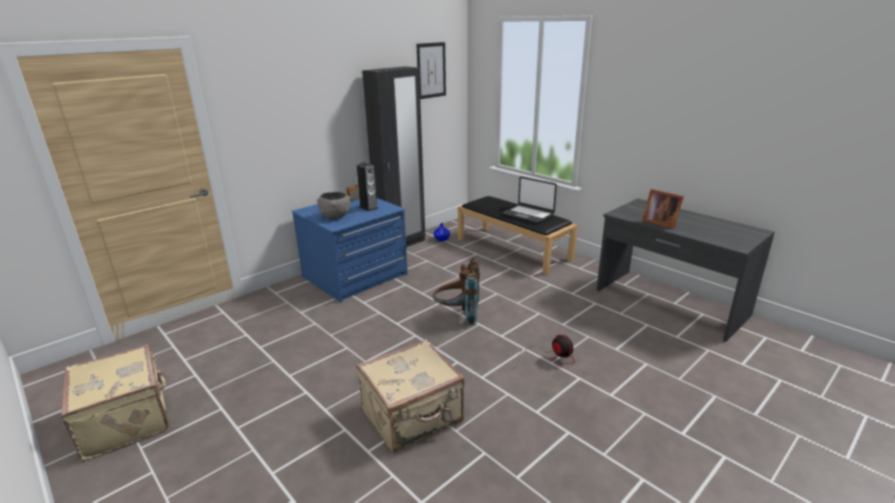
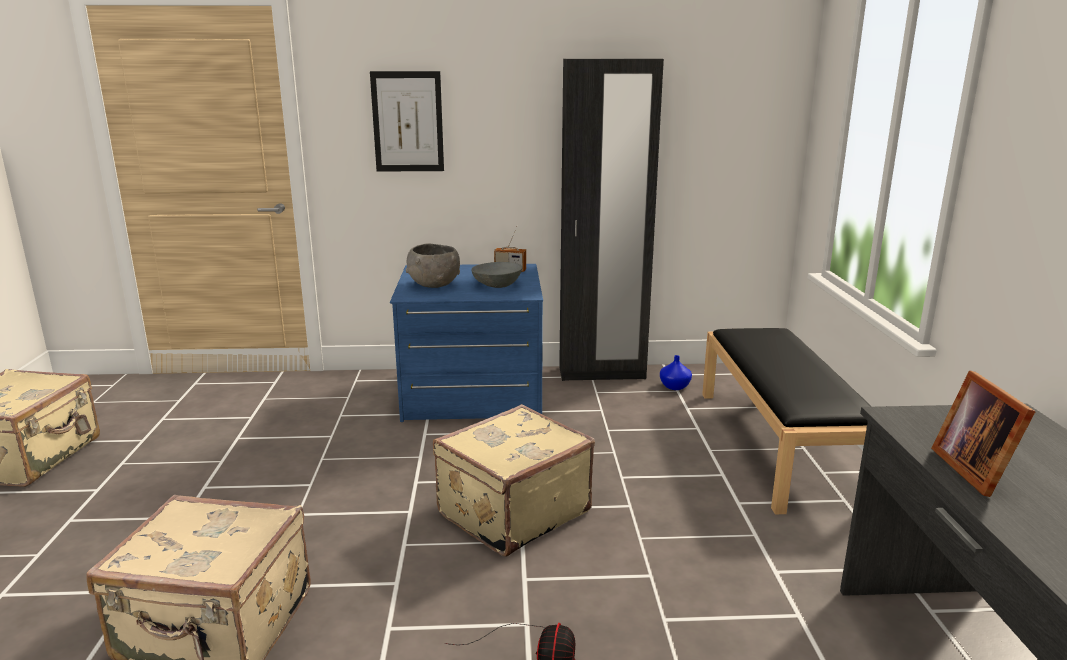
camera: 40 degrees right, 5 degrees down
speaker [357,162,378,212] -> grey bowl [471,262,523,288]
picture [417,42,446,99] -> picture moved to [370,71,444,172]
brown backpack [433,257,480,325] -> beige suitcase [433,404,595,557]
laptop [502,176,557,223] -> none

